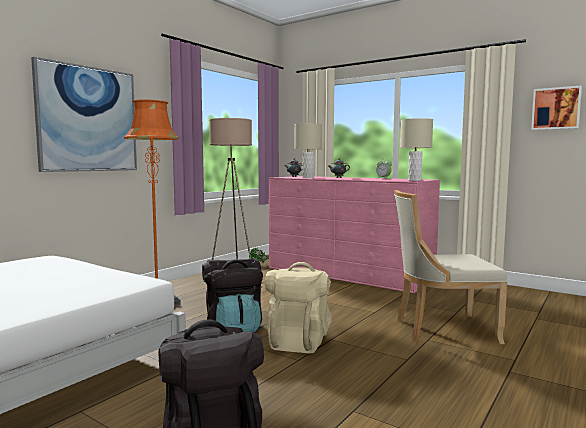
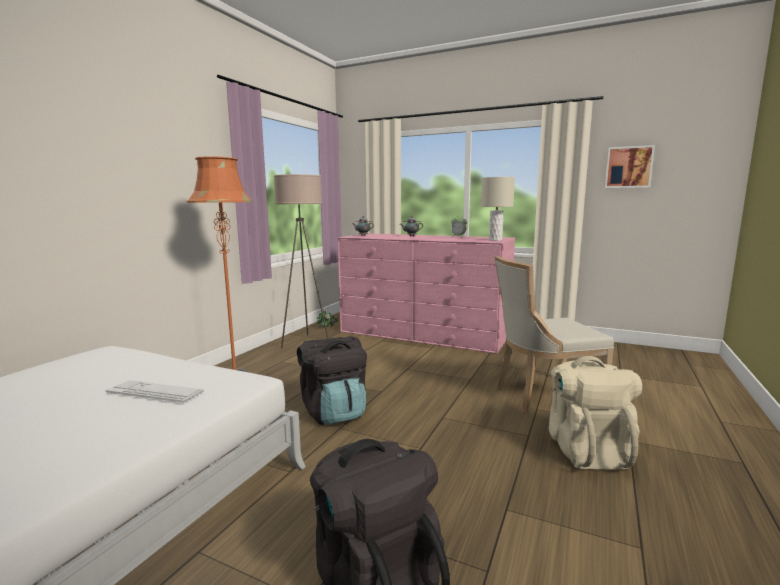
camera: 10 degrees left, 5 degrees up
picture [31,57,137,172] -> none
beige backpack [265,262,332,353] -> beige backpack moved to [549,356,642,470]
beige table lamp [295,123,322,178] -> none
none -> keyboard [105,380,204,402]

